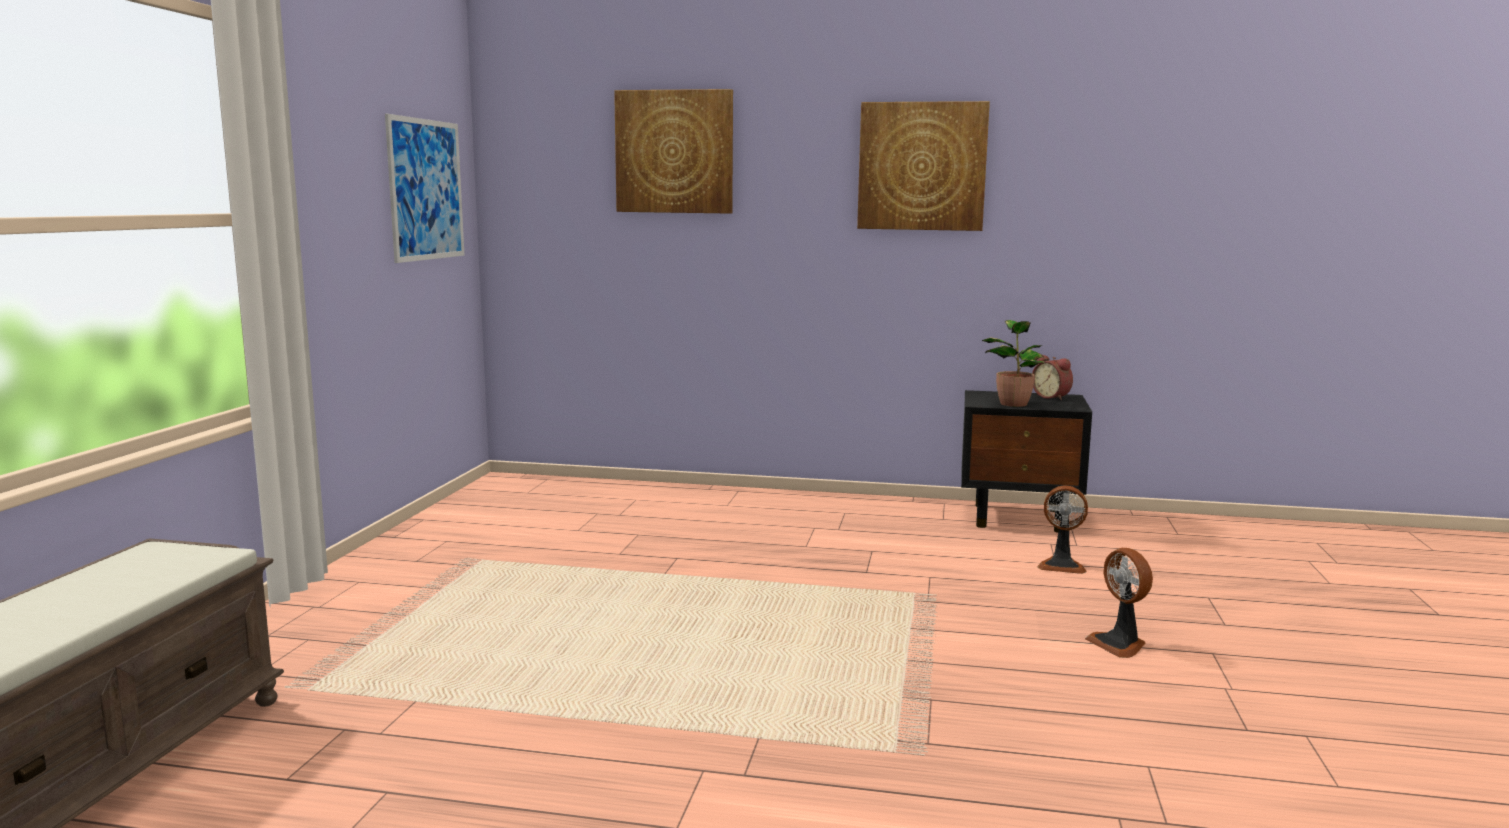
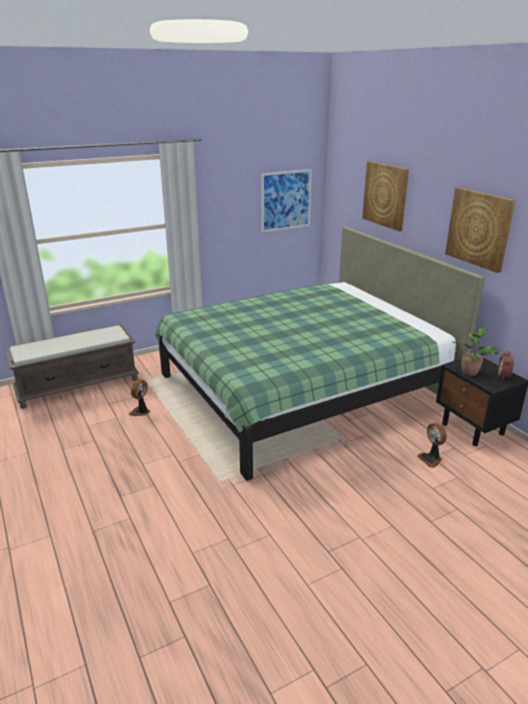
camera: 50 degrees right, 15 degrees up
fan [1085,548,1153,658] -> fan moved to [129,379,150,416]
none -> green bed [155,227,485,481]

